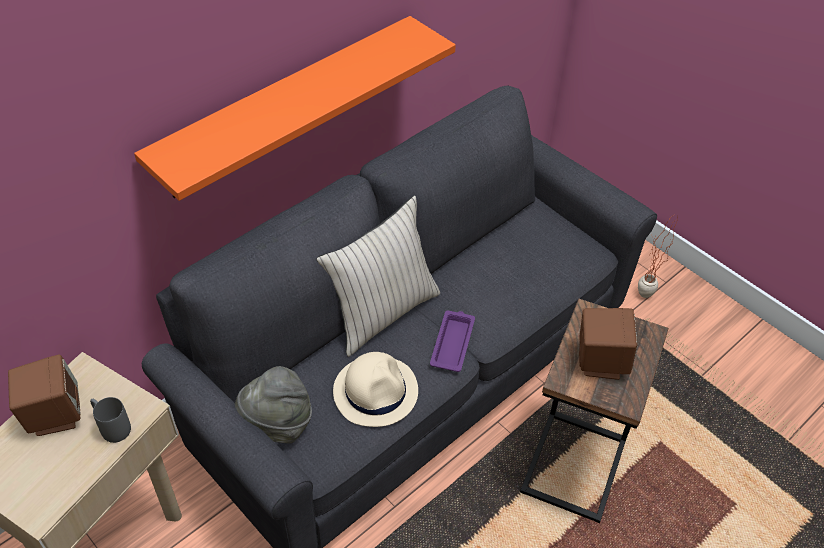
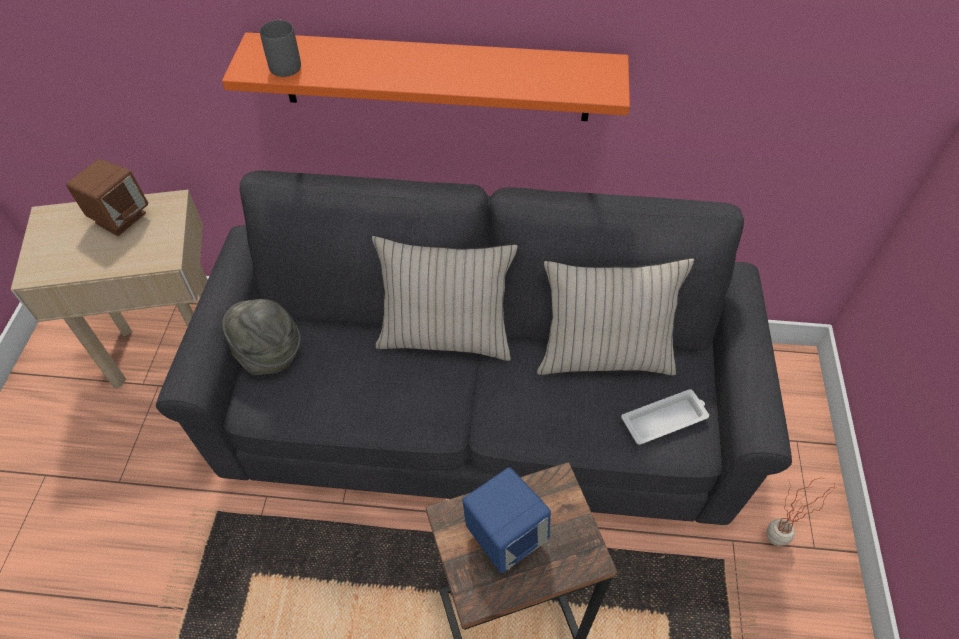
camera: 50 degrees right, 5 degrees up
grey mug [90,397,131,443] -> grey mug moved to [260,19,301,77]
beige hat [333,352,418,427] -> none
purple tray [430,311,475,372] -> none
brown speaker [579,308,637,380] -> blue speaker [462,467,551,573]
none -> beige pillow [537,258,694,375]
none -> white tray [621,389,709,445]

